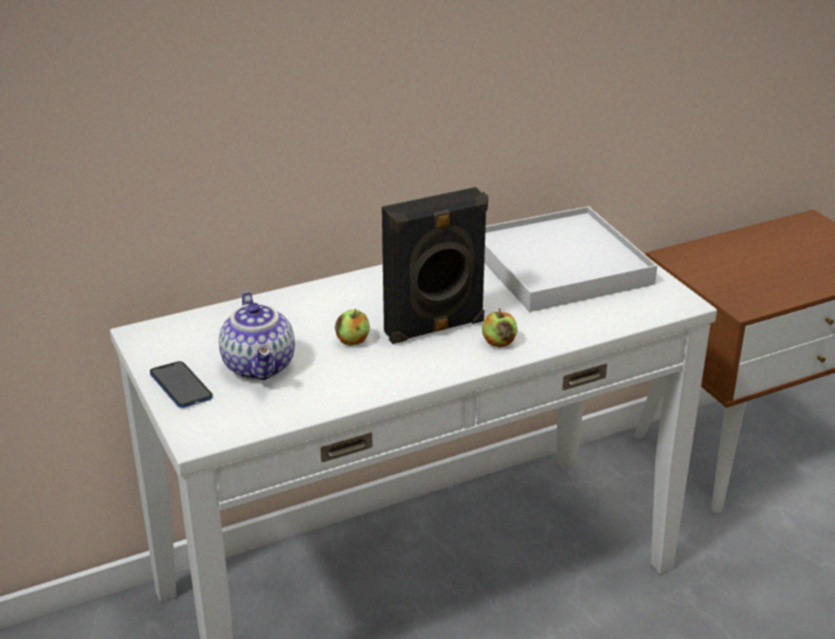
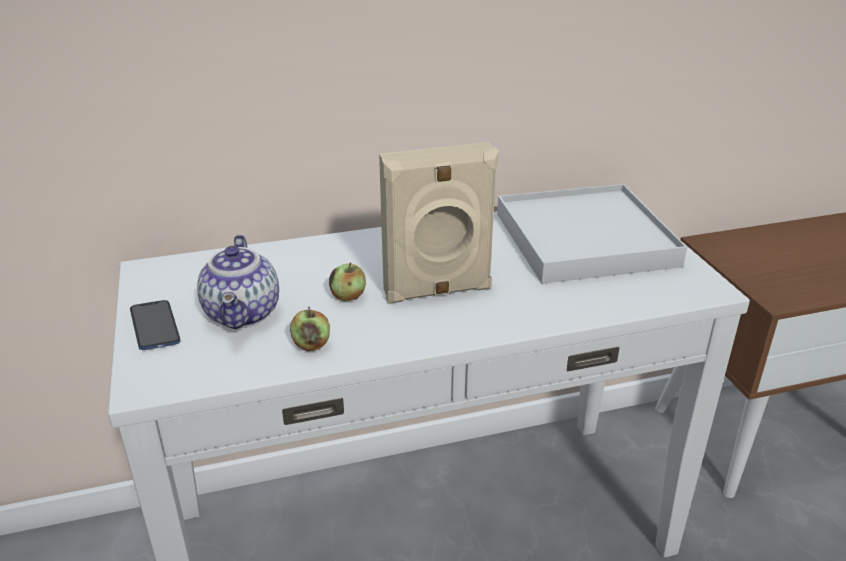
camera: 10 degrees right, 0 degrees up
black speaker [382,187,488,344] -> beige speaker [379,142,499,304]
apple [482,309,517,348] -> apple moved to [290,307,330,351]

